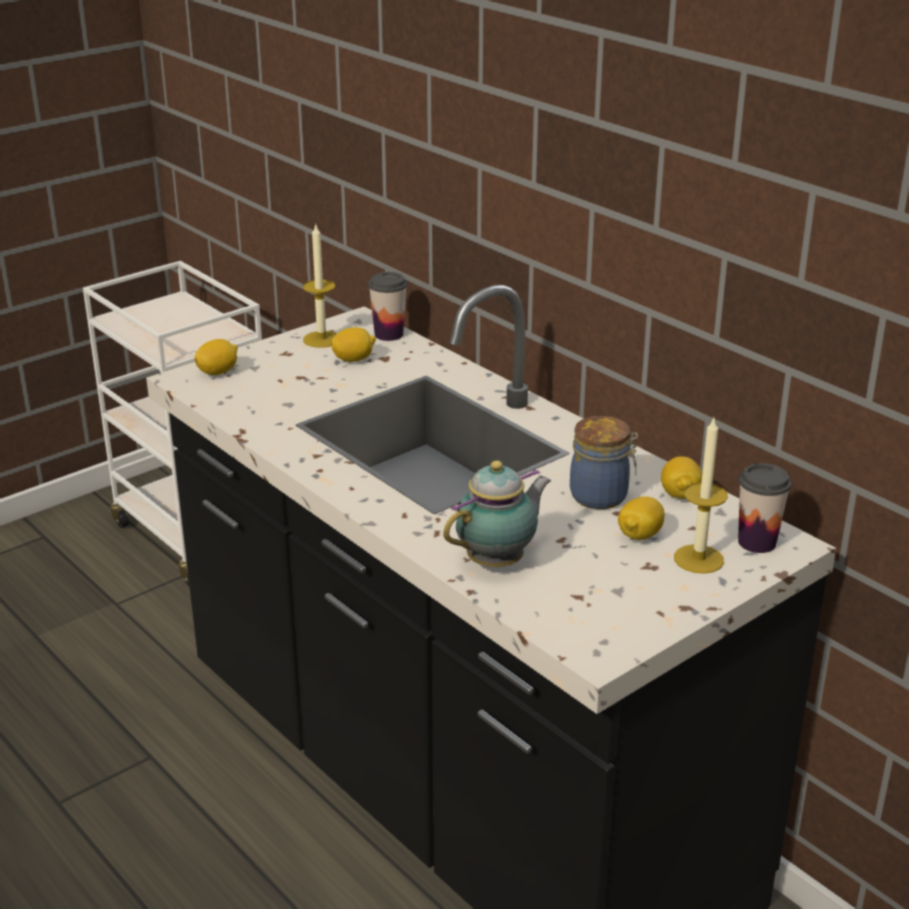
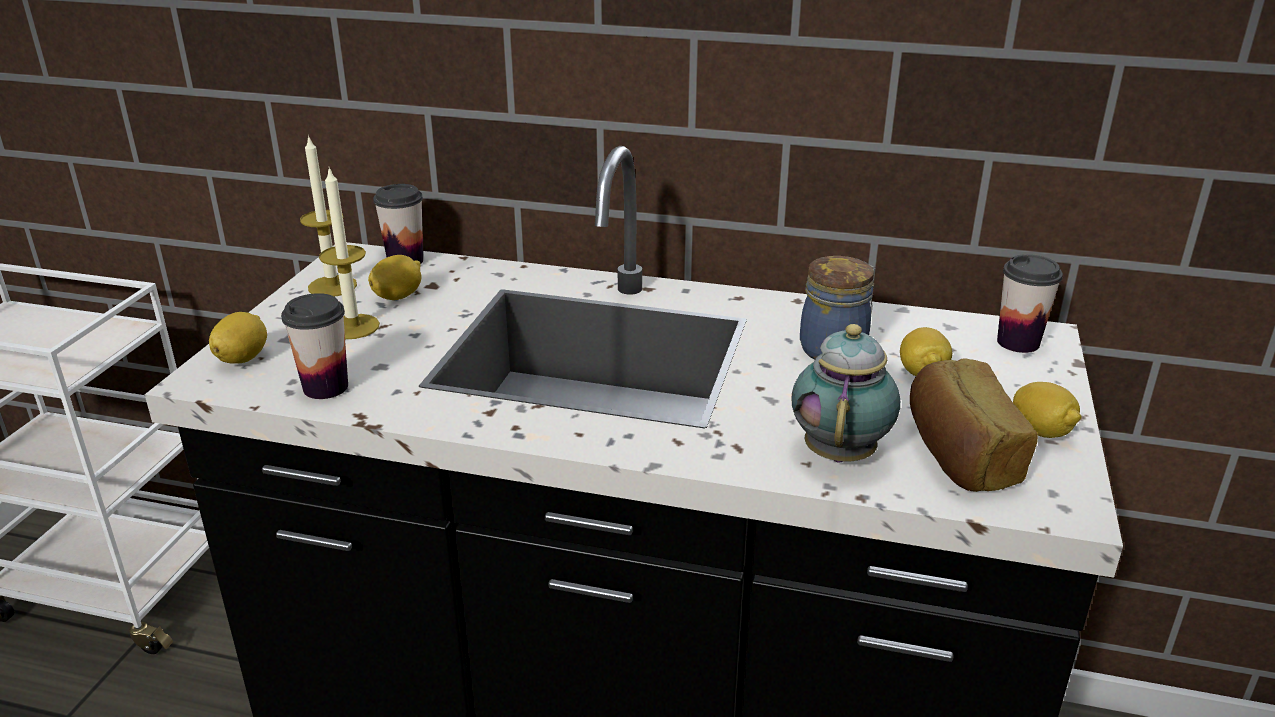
camera: 35 degrees left, 0 degrees up
lemon [661,456,702,499] -> lemon moved to [1013,382,1082,438]
candle [674,418,728,574] -> candle moved to [319,167,380,339]
none -> cup [281,293,348,399]
none -> bread [910,358,1038,492]

